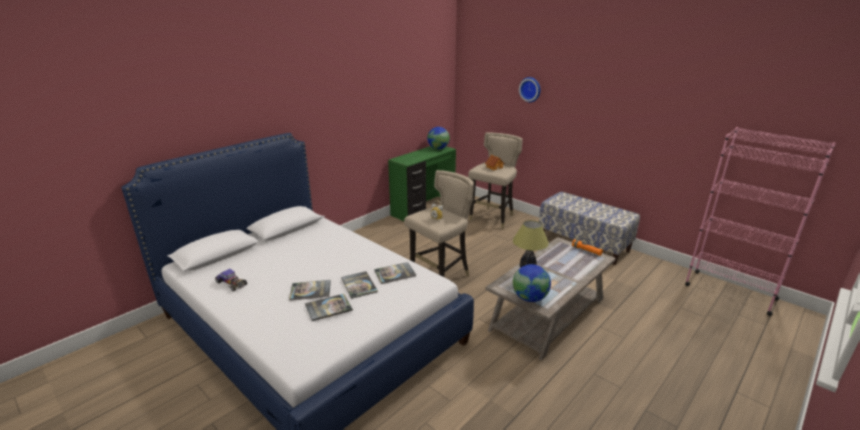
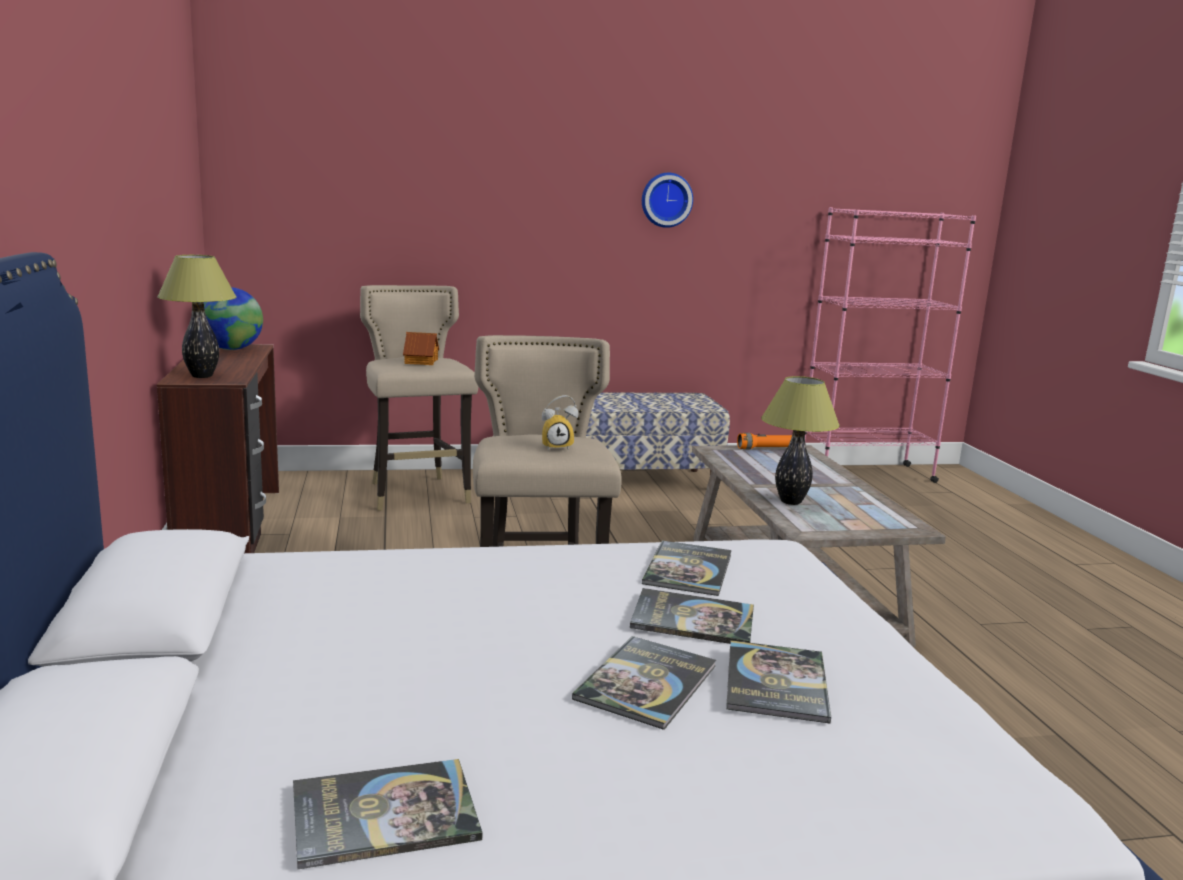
camera: 55 degrees left, 10 degrees down
toy car [215,269,247,291] -> book [293,759,483,870]
green desk [388,146,456,221] -> brown desk [157,344,279,553]
globe [513,264,551,302] -> none
wall clock [519,77,540,102] -> wall clock moved to [642,173,693,228]
none -> table lamp [157,255,236,378]

